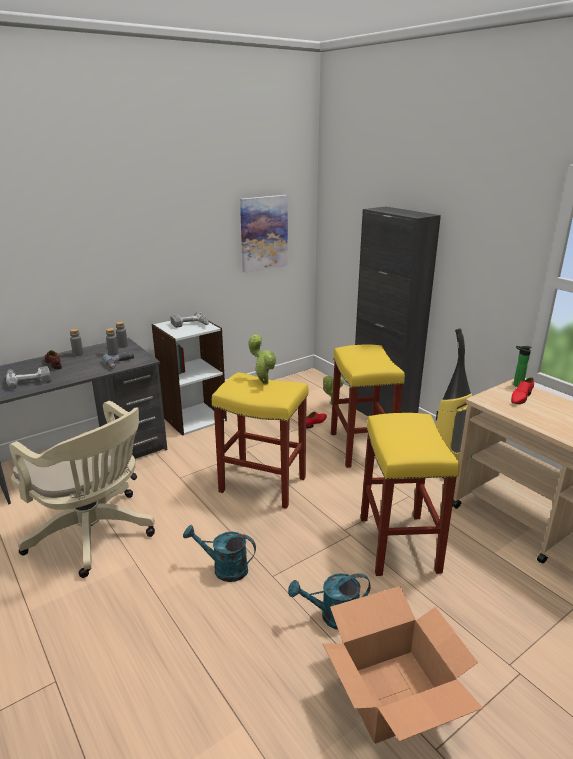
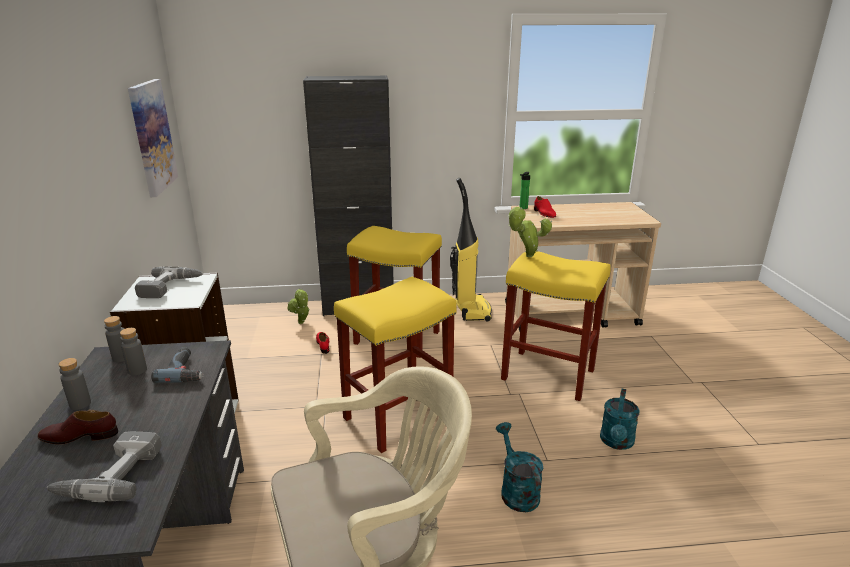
camera: 60 degrees left, 0 degrees up
turquoise watering can [183,525,256,582] -> turquoise watering can turned 120 degrees clockwise [496,422,543,512]
potted plant [248,334,276,384] -> potted plant moved to [508,207,552,257]
cardboard box [323,586,483,744] -> none

